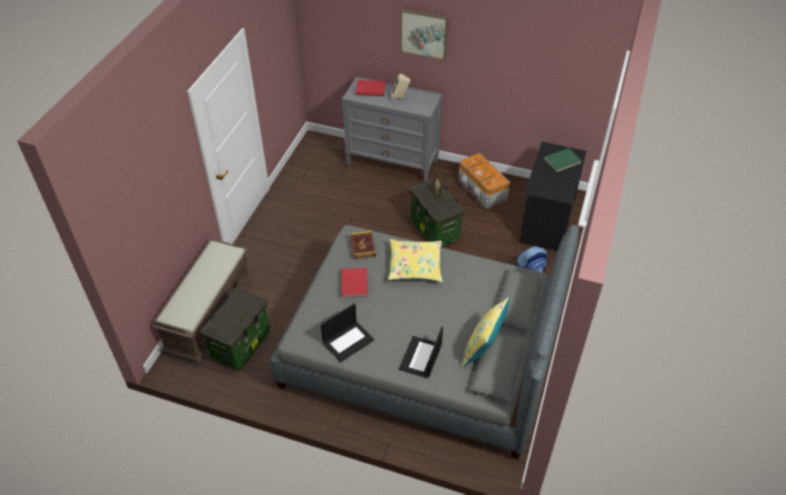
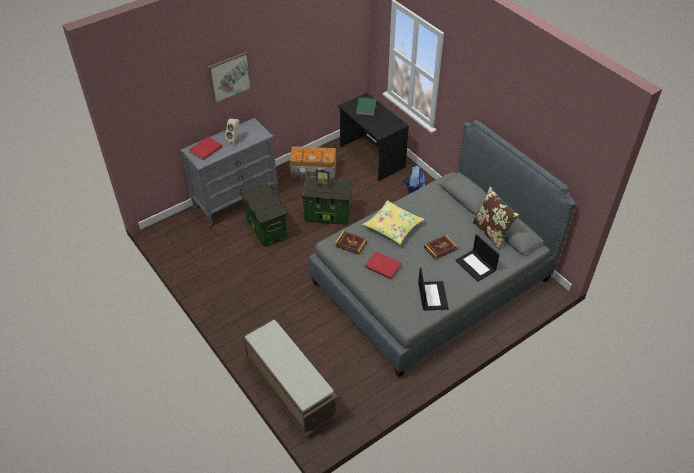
camera: 55 degrees left, 0 degrees up
storage box [201,288,270,371] -> storage box moved to [241,184,287,246]
yellow pillow [462,297,509,368] -> brown pillow [472,186,519,250]
none -> book [424,235,458,260]

